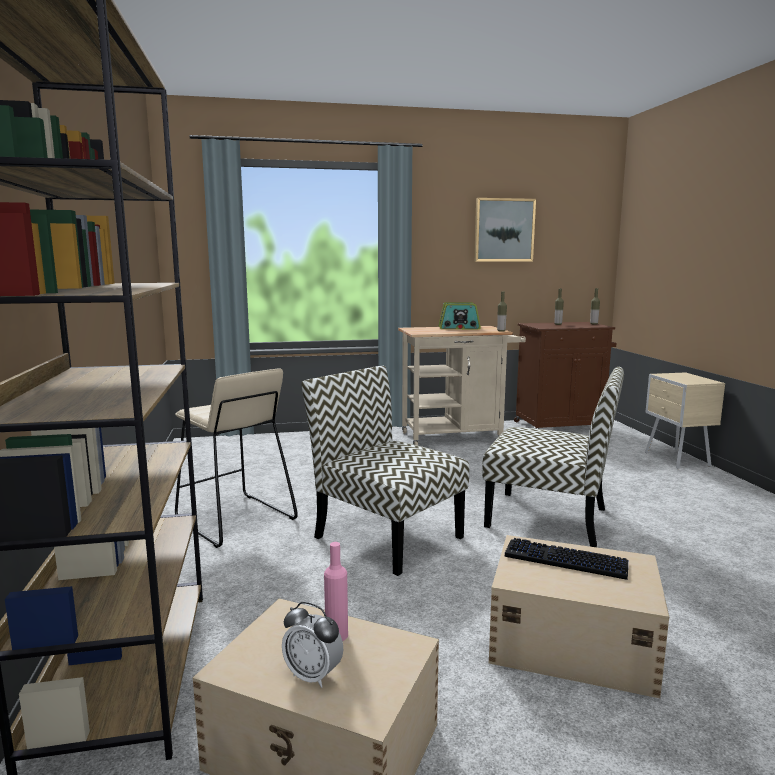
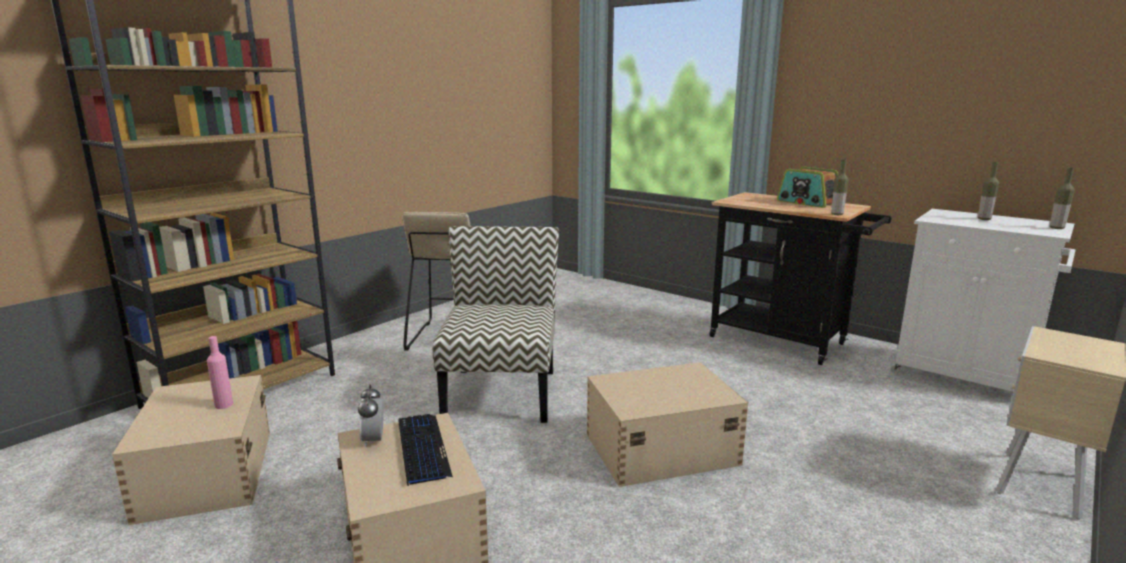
camera: 50 degrees right, 5 degrees up
alarm clock [282,602,343,688] -> alarm clock moved to [358,384,384,448]
beige cart [398,326,526,445] -> black cart [710,192,892,365]
picture [474,198,536,261] -> none
chair [482,367,624,547] -> beige storage box [587,362,748,487]
brown cabinet [514,322,616,429] -> white cabinet [891,209,1075,392]

